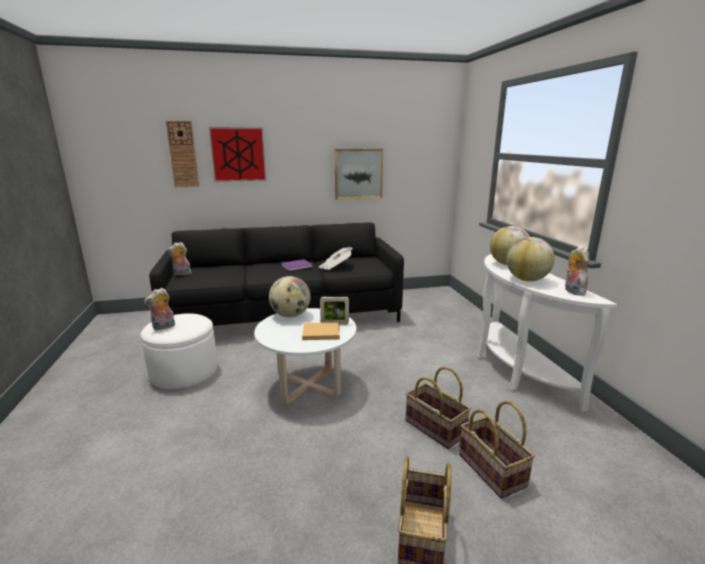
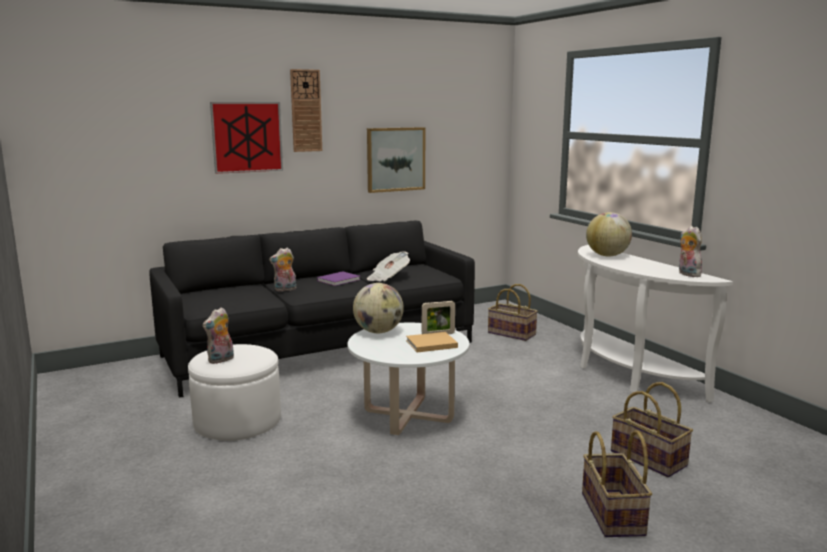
camera: 15 degrees left, 5 degrees down
wall clock [166,121,199,187] -> wall clock moved to [290,69,322,152]
plush toy [167,242,191,275] -> plush toy moved to [269,248,296,291]
basket [406,366,471,449] -> basket moved to [488,284,538,341]
globe [506,237,555,281] -> none

